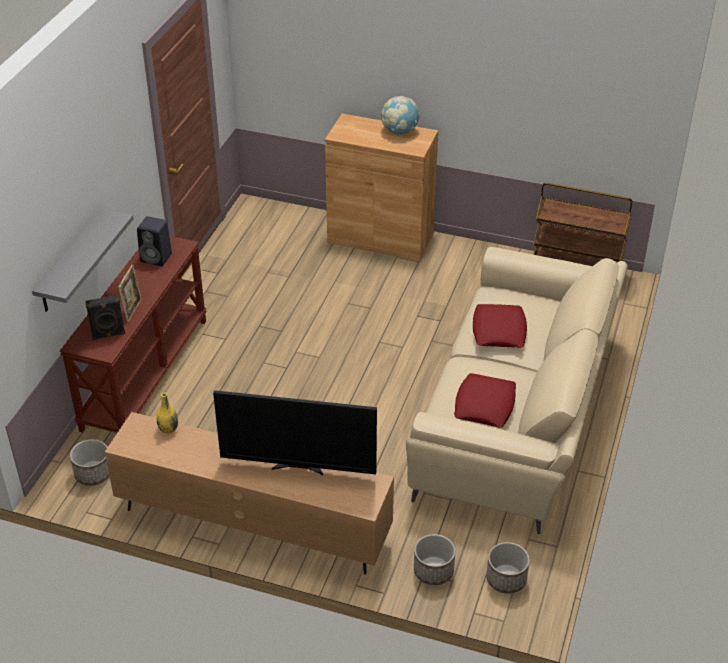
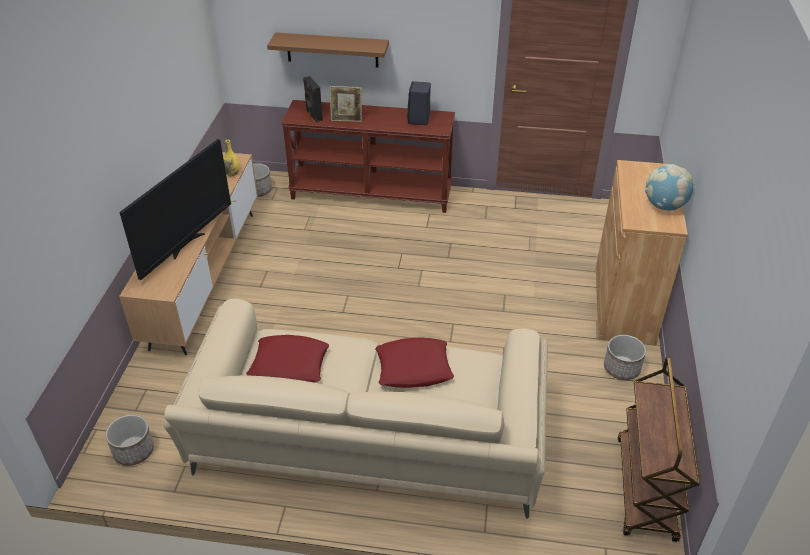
camera: 80 degrees right, 0 degrees up
grey shelf [32,209,134,312] -> brown shelf [267,33,389,68]
television [213,390,377,476] -> television turned 150 degrees counterclockwise [119,139,231,280]
planter [414,534,455,585] -> planter moved to [604,335,646,380]

